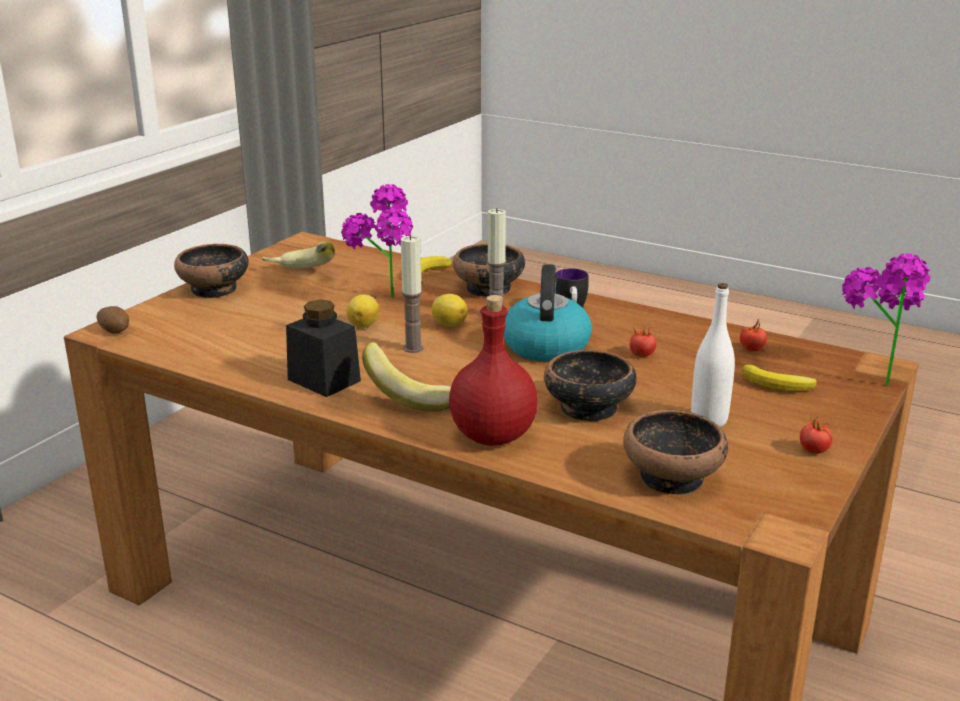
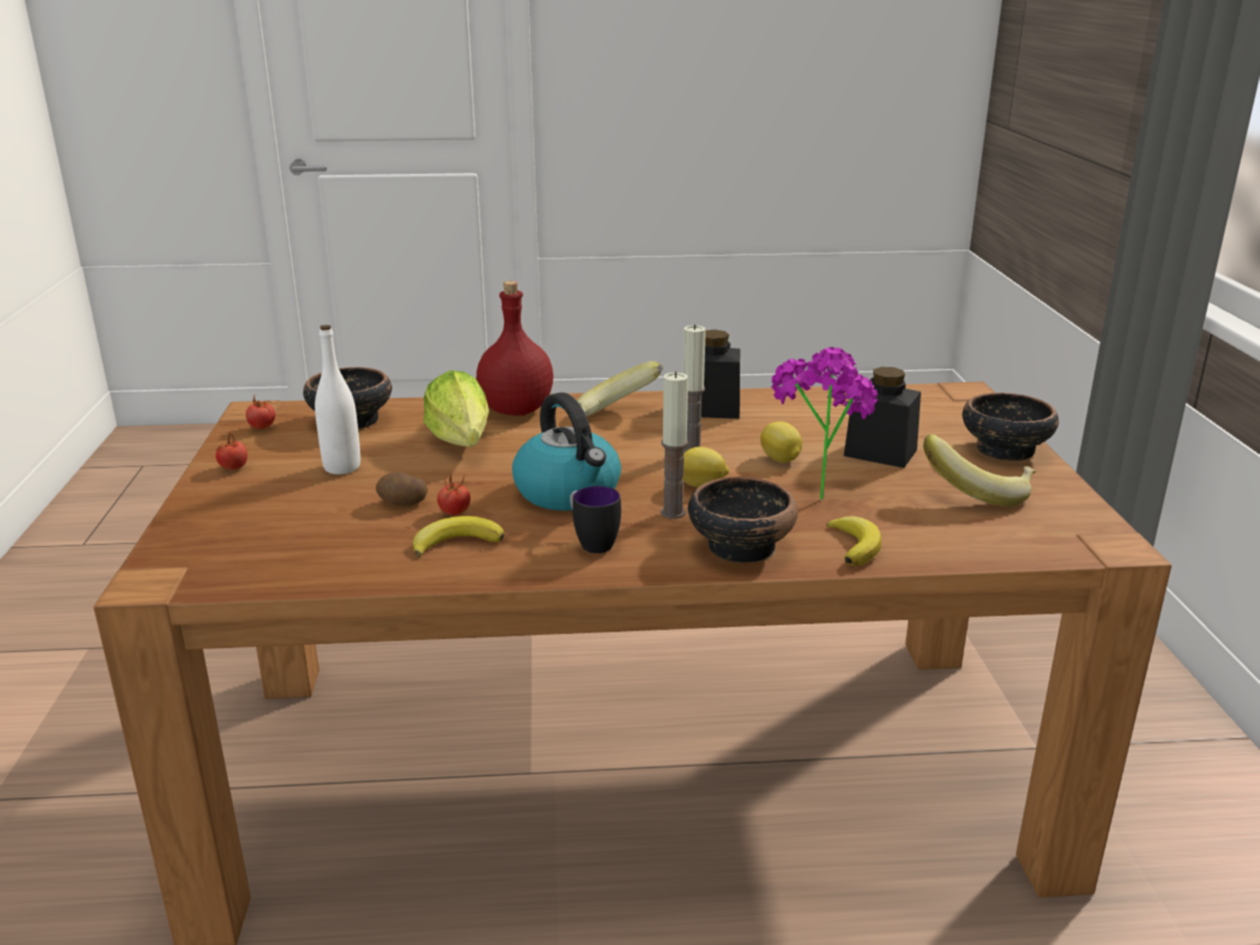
camera: 145 degrees right, 0 degrees up
potato [96,306,129,333] -> potato moved to [376,472,428,506]
bowl [544,350,637,421] -> lettuce [423,370,489,447]
tomato [740,318,767,352] -> tomato moved to [246,394,275,429]
banana [742,365,817,391] -> banana moved to [413,516,504,558]
potted plant [842,253,930,386] -> none
none -> black jar [844,367,921,468]

